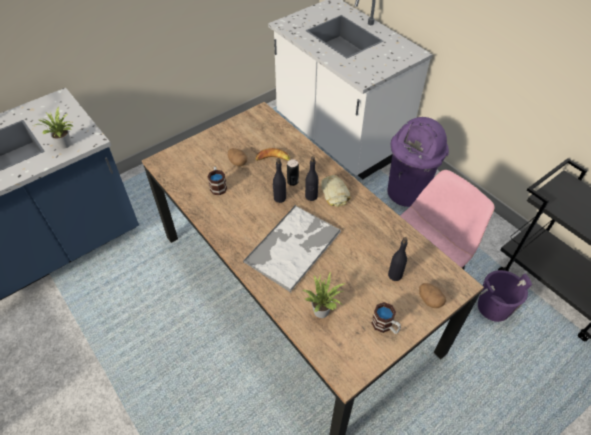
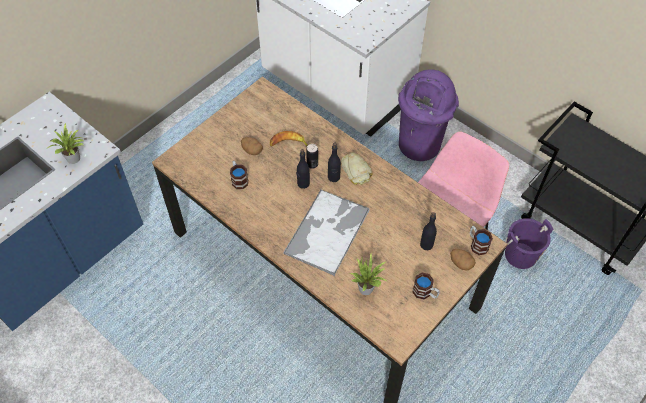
camera: 10 degrees left, 5 degrees up
none -> mug [470,226,493,255]

